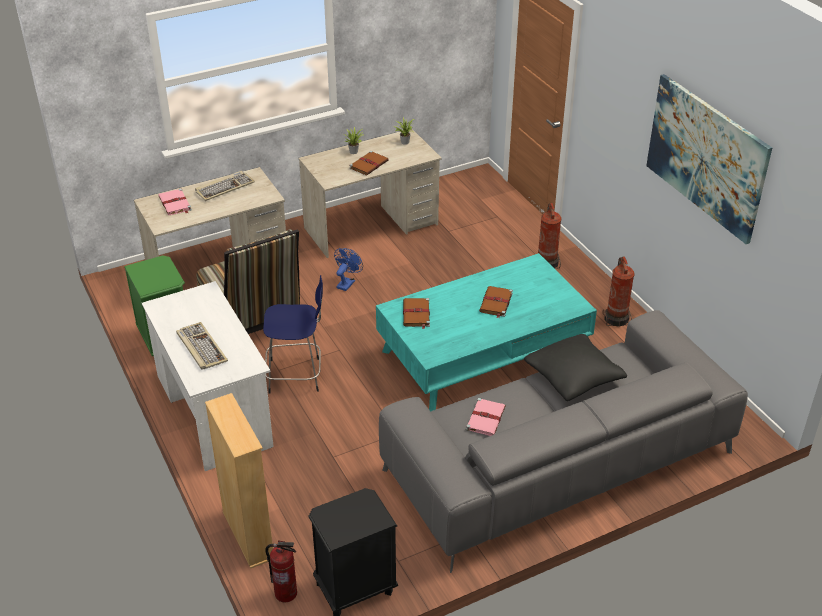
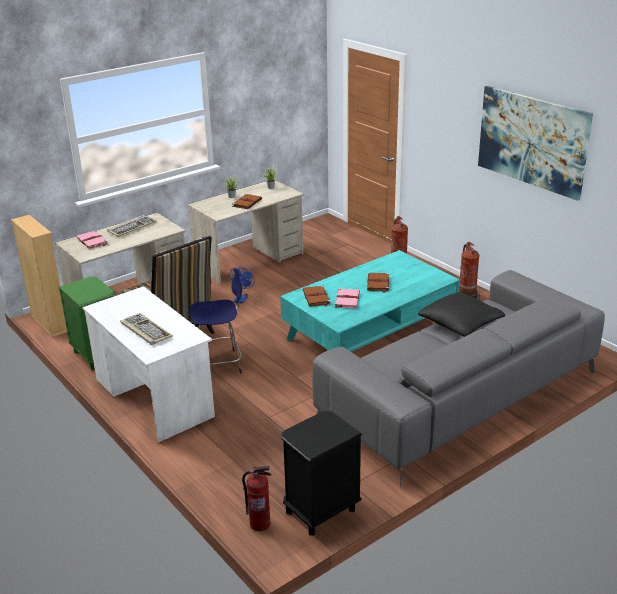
camera: 10 degrees left, 10 degrees down
beige bookcase [205,393,273,569] -> beige bookcase moved to [11,215,67,337]
pink book [466,398,506,436] -> pink book moved to [335,288,360,309]

